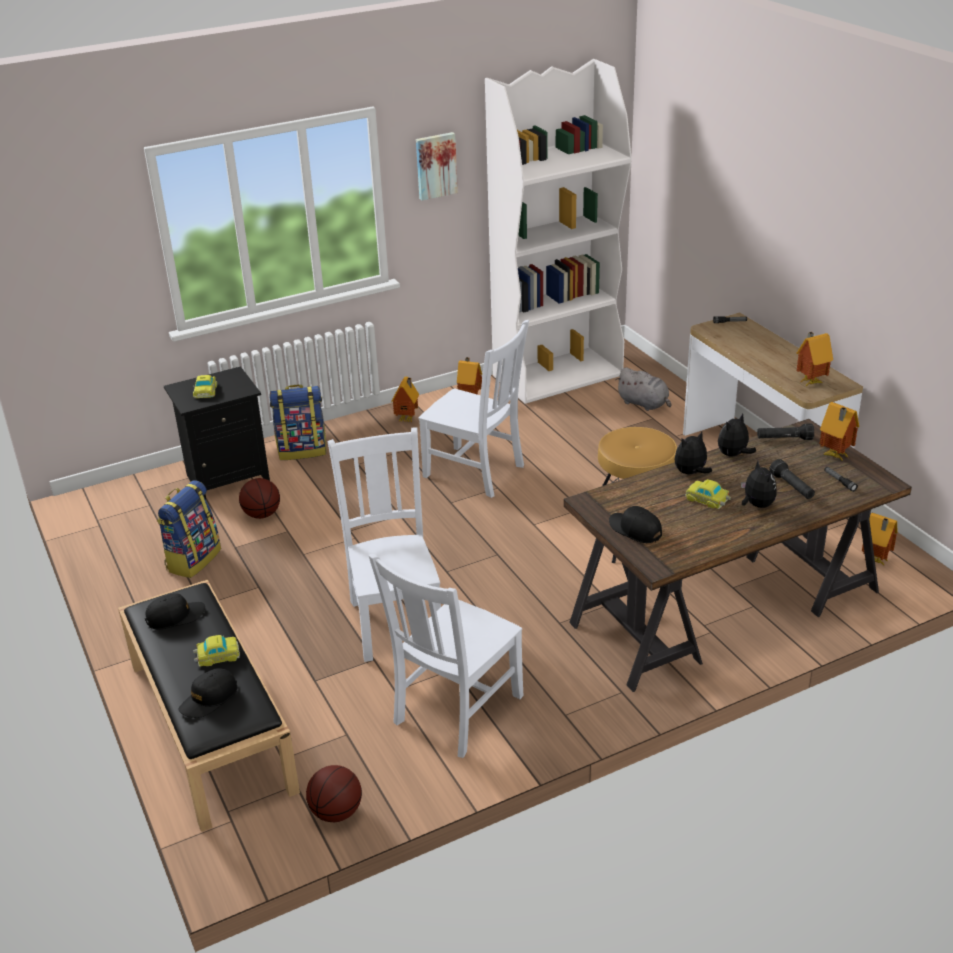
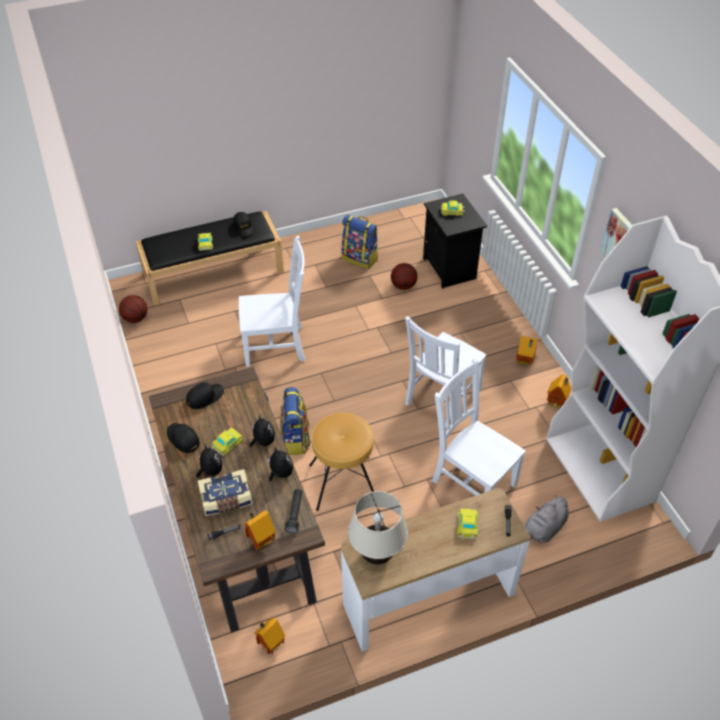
camera: 95 degrees right, 15 degrees up
black cap [178,668,237,718] -> black cap moved to [167,423,200,453]
backpack [270,385,326,460] -> backpack moved to [280,387,310,455]
white chair [369,554,524,758] -> white chair moved to [432,358,525,496]
plush toy [741,461,777,508] -> plush toy turned 105 degrees counterclockwise [196,445,223,477]
black flashlight [769,459,815,499] -> book [198,469,253,516]
toy house [796,332,833,387] -> beige table lamp [348,491,408,565]
none -> toy car [457,508,479,540]

